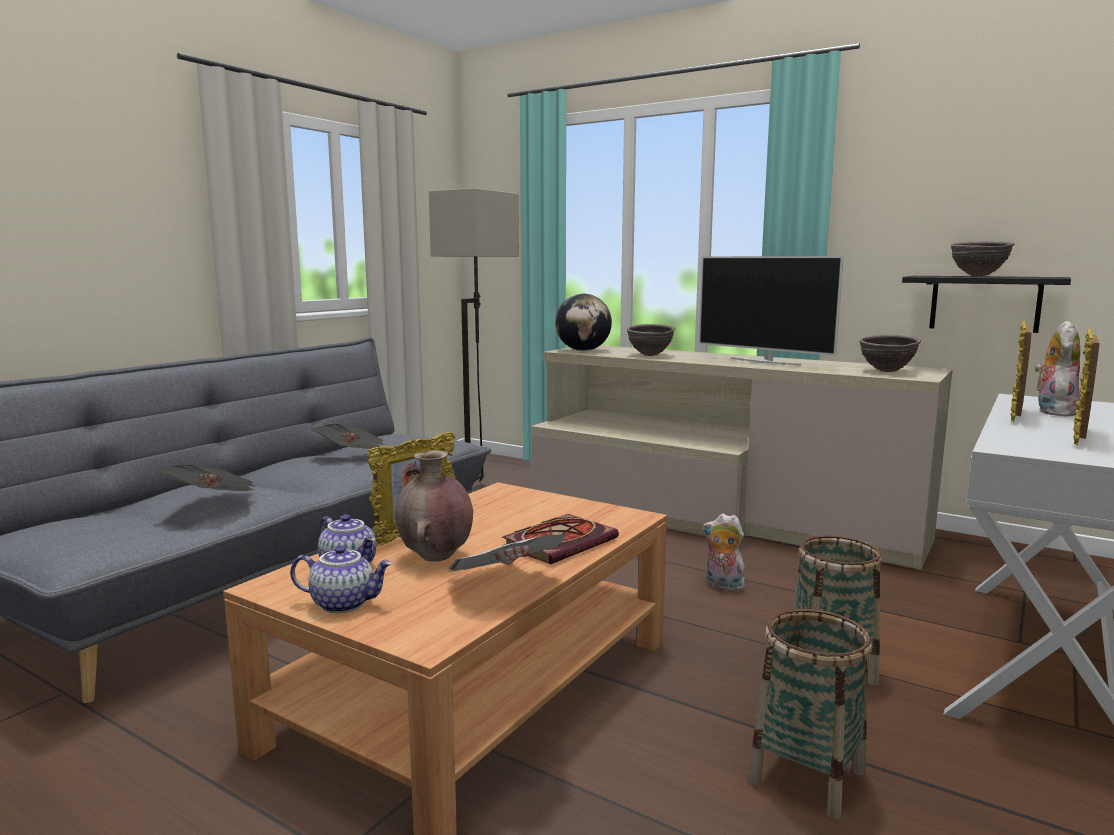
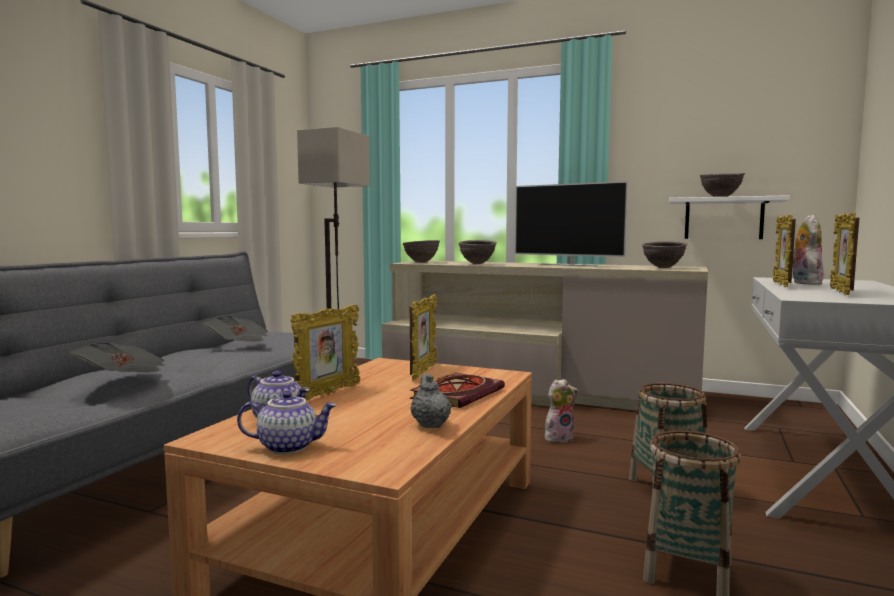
camera: 10 degrees left, 5 degrees down
brown vase [395,450,473,562] -> none
newspaper [448,534,567,571] -> grey teapot [410,374,452,428]
globe [555,294,612,351] -> brown bowl [403,240,440,263]
plush toy [703,513,747,591] -> plush toy turned 135 degrees clockwise [545,379,578,443]
black shelf [902,276,1071,333] -> white shelf [669,195,790,239]
none -> picture frame [410,294,437,381]

